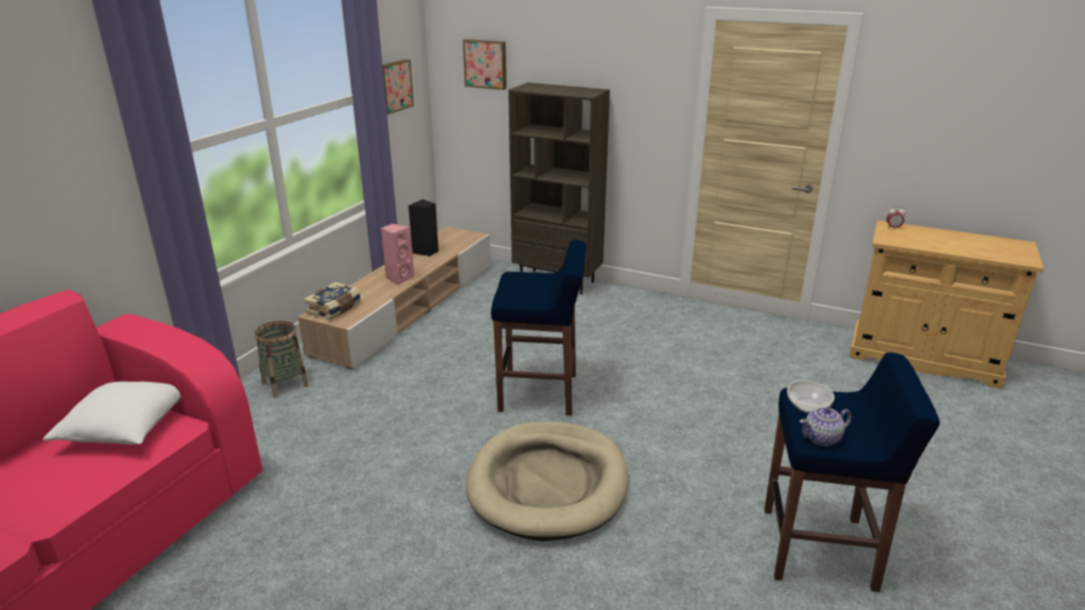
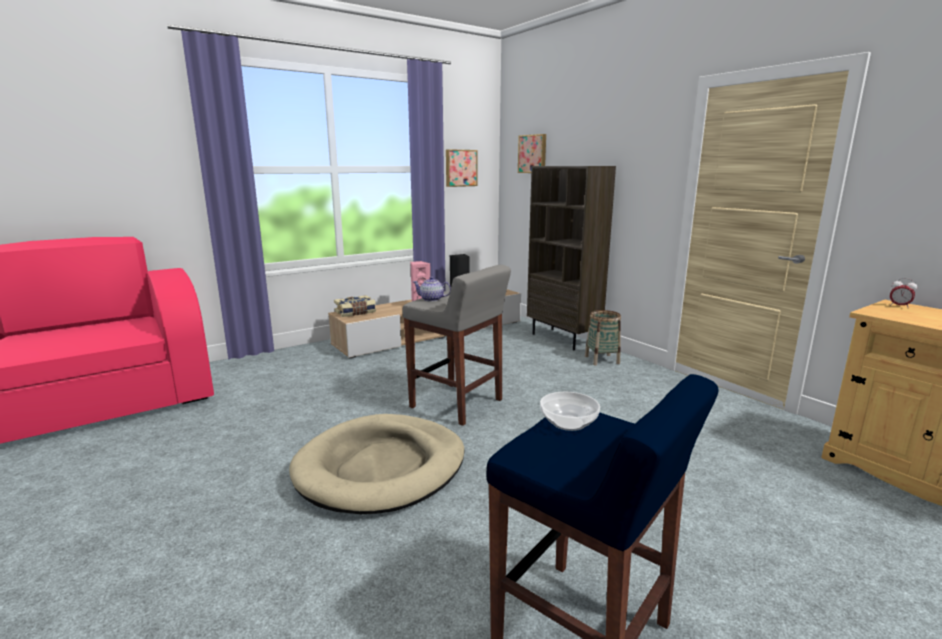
camera: 30 degrees right, 10 degrees down
white pillow [43,381,181,445] -> none
basket [255,321,309,398] -> basket moved to [585,310,621,366]
blue stool [491,240,586,416] -> grey stool [403,265,511,426]
teapot [800,407,851,446] -> teapot moved to [413,277,451,302]

